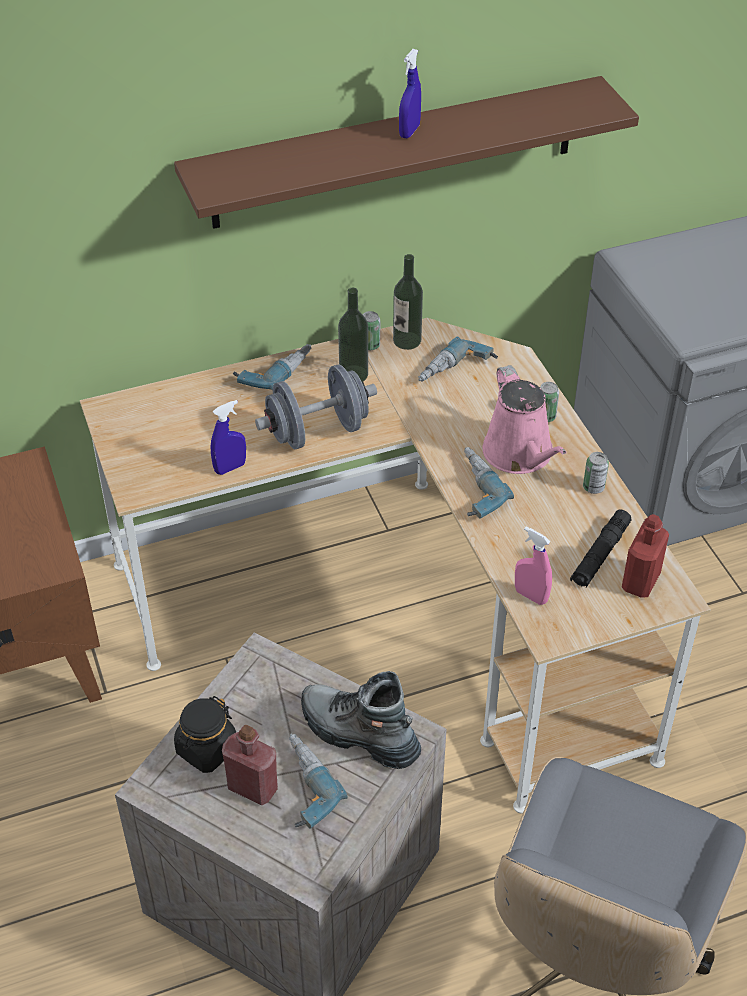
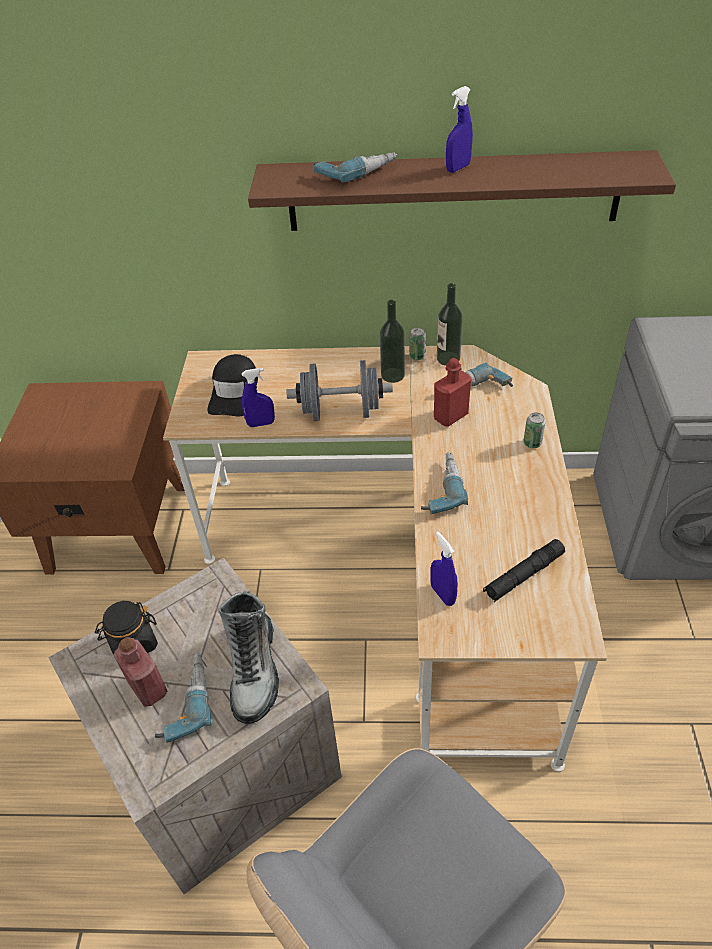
camera: 25 degrees right, 0 degrees up
power drill [233,344,311,391] -> power drill moved to [314,152,397,182]
boot [301,671,421,769] -> boot turned 150 degrees counterclockwise [218,591,279,724]
pink watering can [483,365,566,474] -> none
pink spray bottle [515,527,552,605] -> blue spray bottle [430,531,458,606]
can [583,452,609,494] -> none
red bottle [622,514,669,598] -> red bottle moved to [434,358,471,427]
none -> black cap [207,354,258,416]

